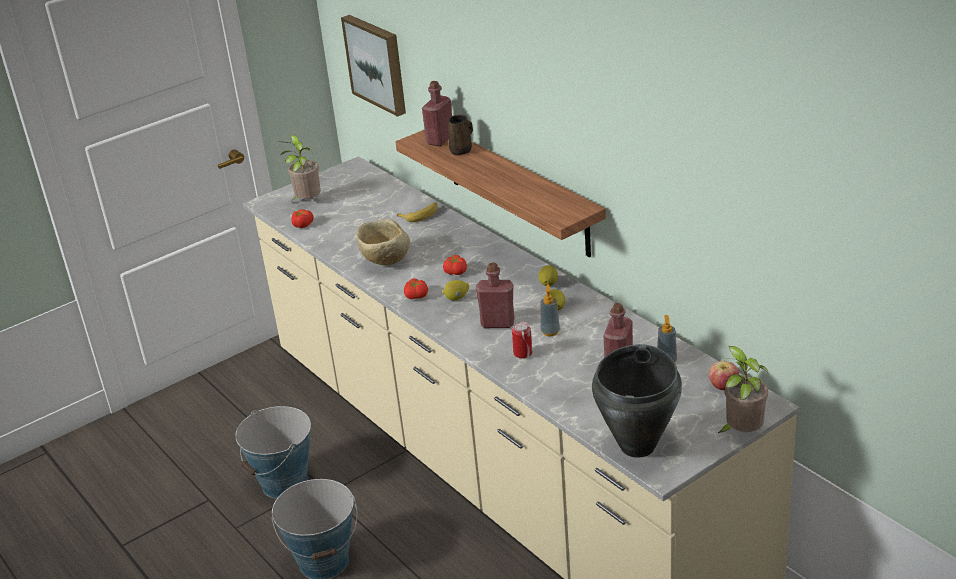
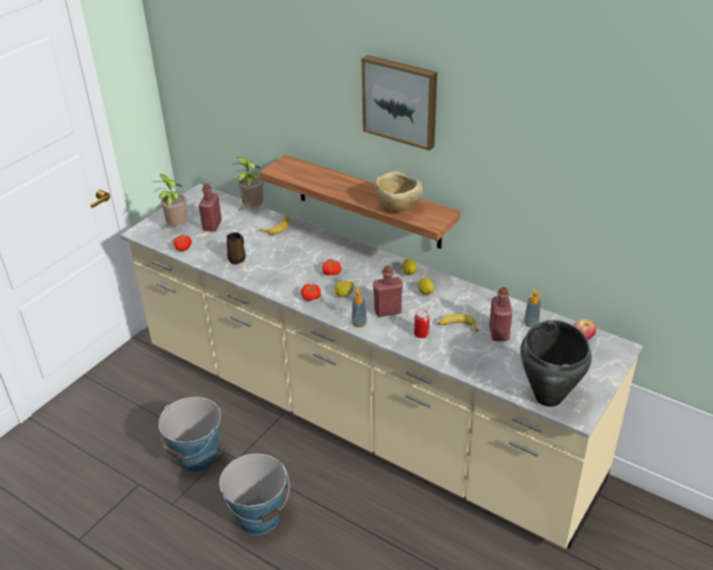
camera: 20 degrees left, 5 degrees up
picture [341,15,406,117] -> picture moved to [361,55,437,151]
beige bowl [357,219,410,266] -> beige bowl moved to [375,171,423,211]
red bottle [422,81,452,146] -> red bottle moved to [199,184,222,232]
brown mug [448,115,473,156] -> brown mug moved to [226,232,246,264]
soap dispenser [540,284,560,336] -> soap dispenser moved to [352,288,367,328]
potted plant [718,346,768,433] -> potted plant moved to [235,157,263,211]
none -> banana [438,314,479,331]

